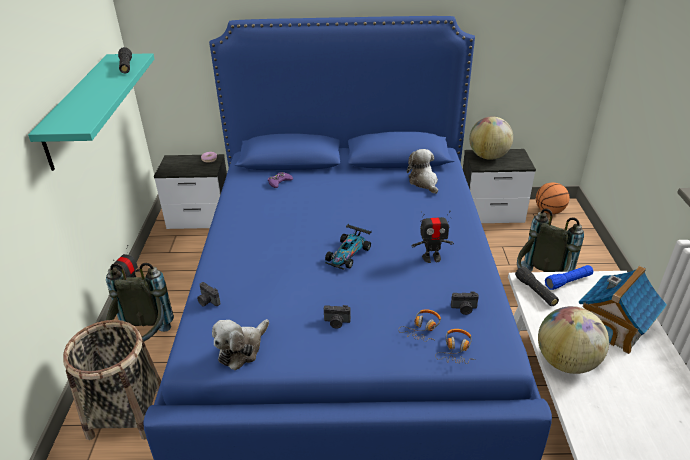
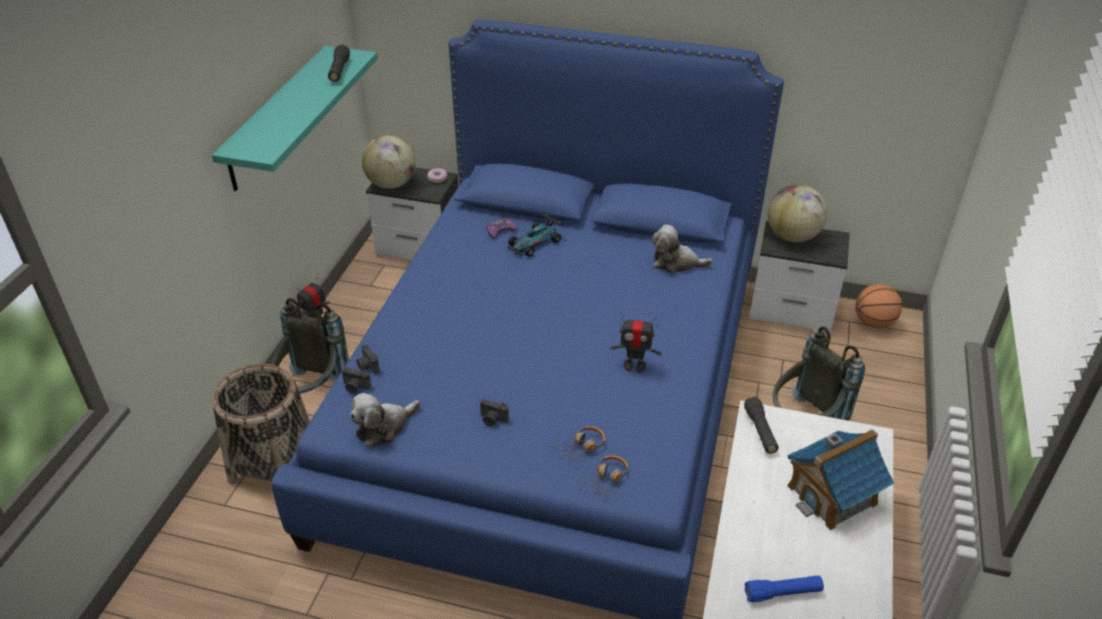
camera: 15 degrees right, 5 degrees up
toy car [325,224,372,270] -> toy car moved to [507,212,563,257]
plush toy [407,149,438,194] -> plush toy turned 75 degrees counterclockwise [652,225,713,273]
camera [451,291,479,315] -> camera moved to [342,367,371,394]
globe [538,306,609,374] -> globe moved to [362,135,416,189]
blue flashlight [545,265,593,290] -> blue flashlight moved to [745,575,824,602]

